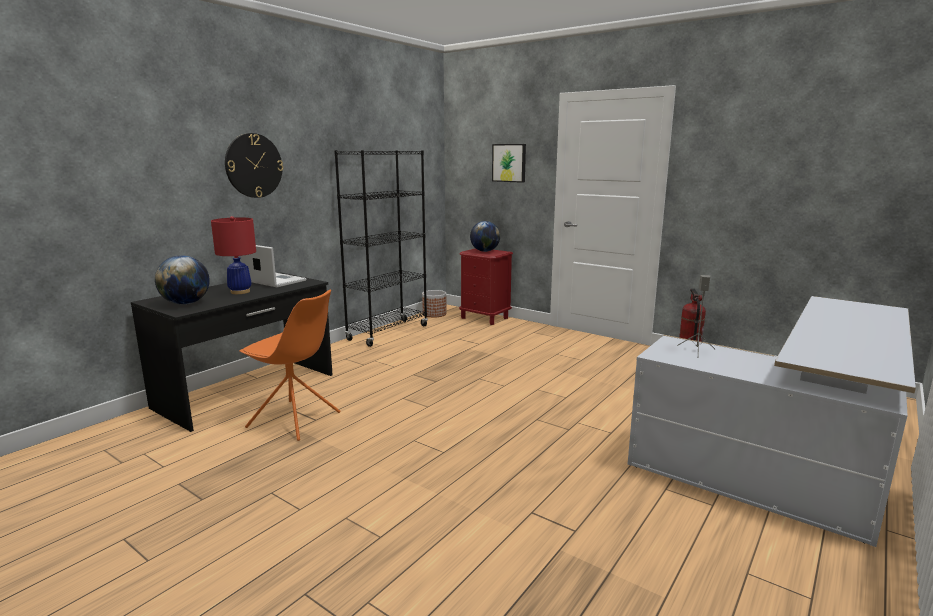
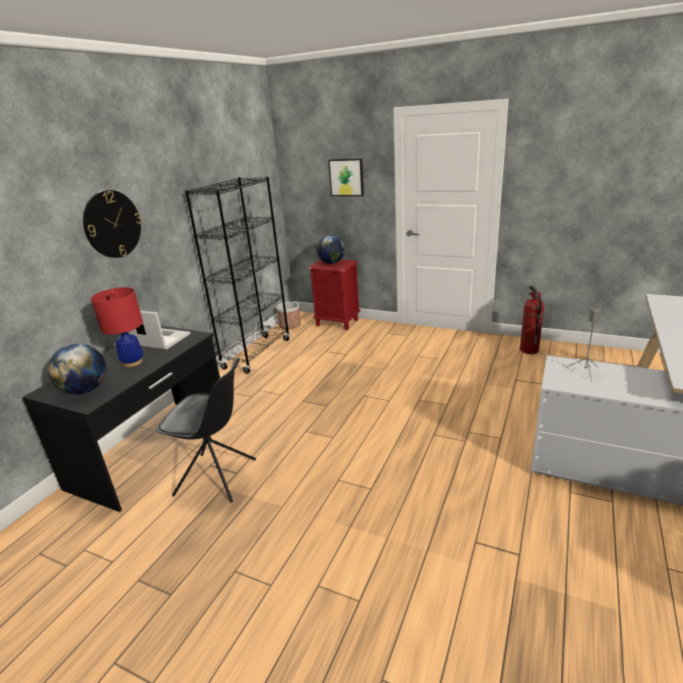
camera: 10 degrees left, 10 degrees up
orange chair [239,290,341,441] -> black chair [156,357,256,502]

